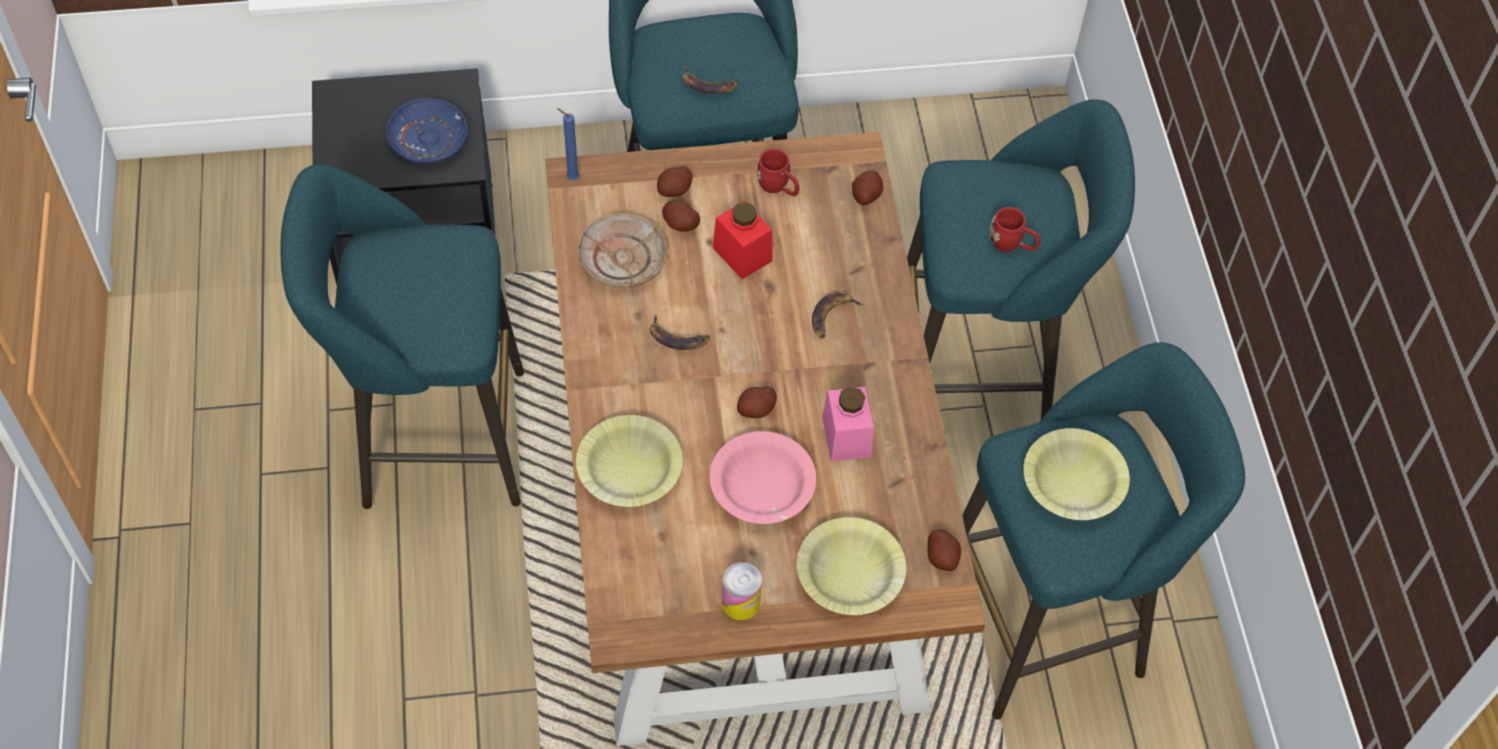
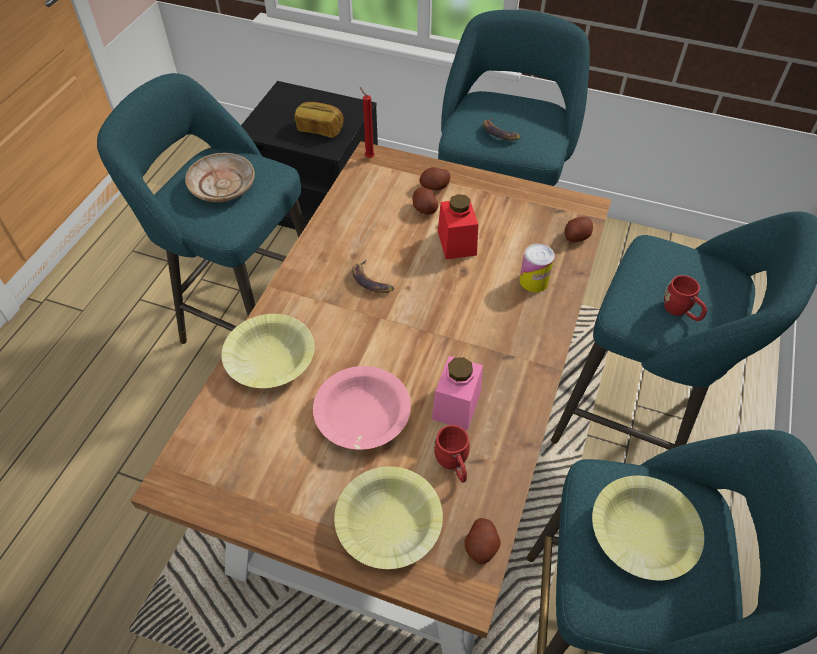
camera: 30 degrees right, 5 degrees down
blue plate [386,98,468,164] -> bread [295,102,344,138]
blue candle [557,108,579,180] -> red candle [360,87,375,158]
beige plate [578,213,667,288] -> beige plate moved to [185,153,255,202]
can [722,562,762,620] -> can moved to [519,244,555,292]
potato [737,386,777,418] -> none
red mug [756,149,799,196] -> red mug moved to [433,425,470,483]
banana [812,291,864,339] -> none

